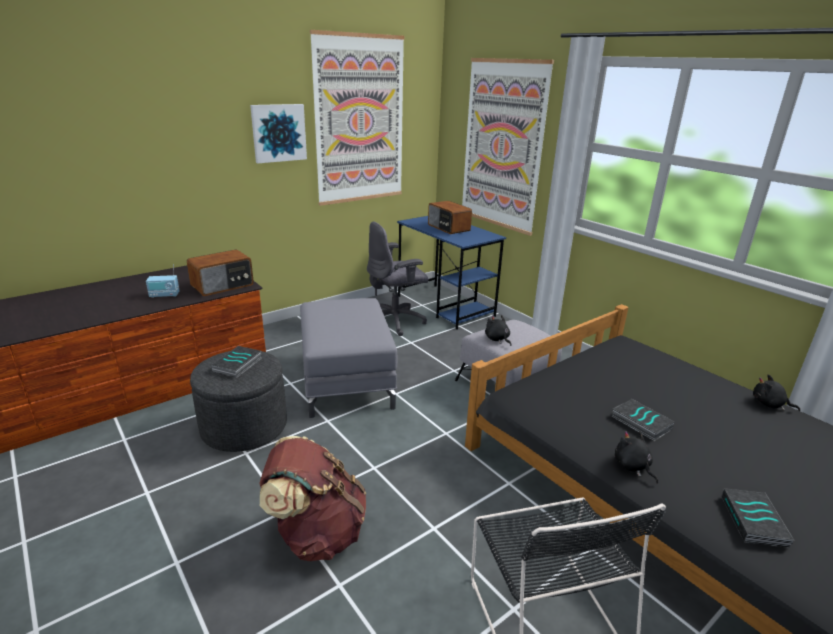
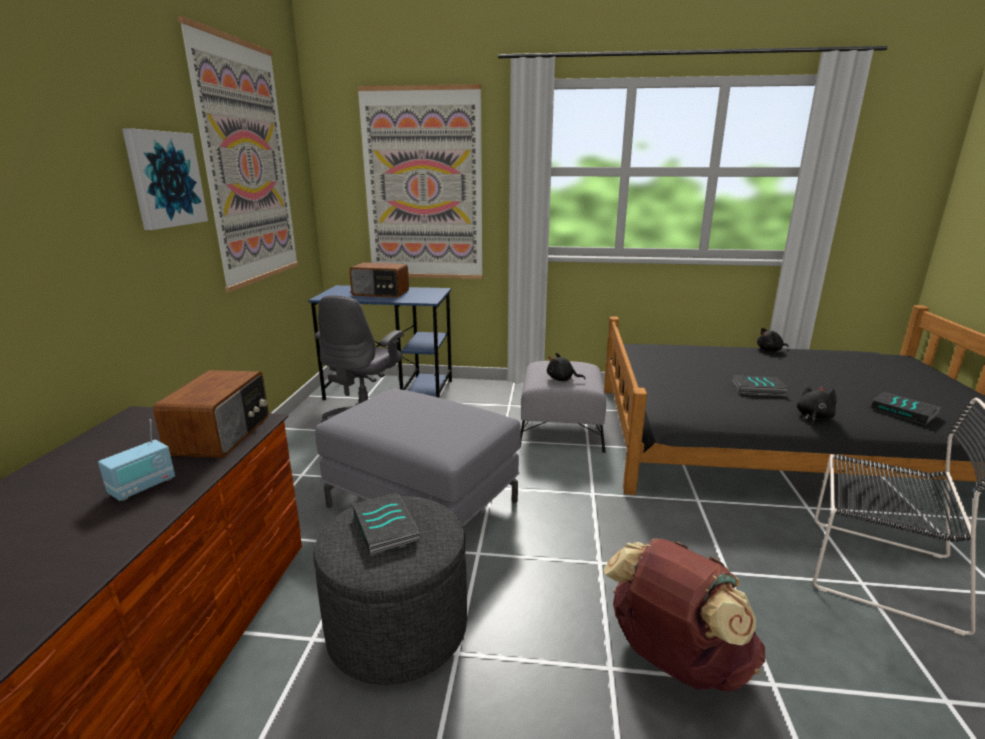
camera: 45 degrees left, 5 degrees down
black plush toy [615,431,658,483] -> black plush toy turned 105 degrees clockwise [797,385,837,425]

